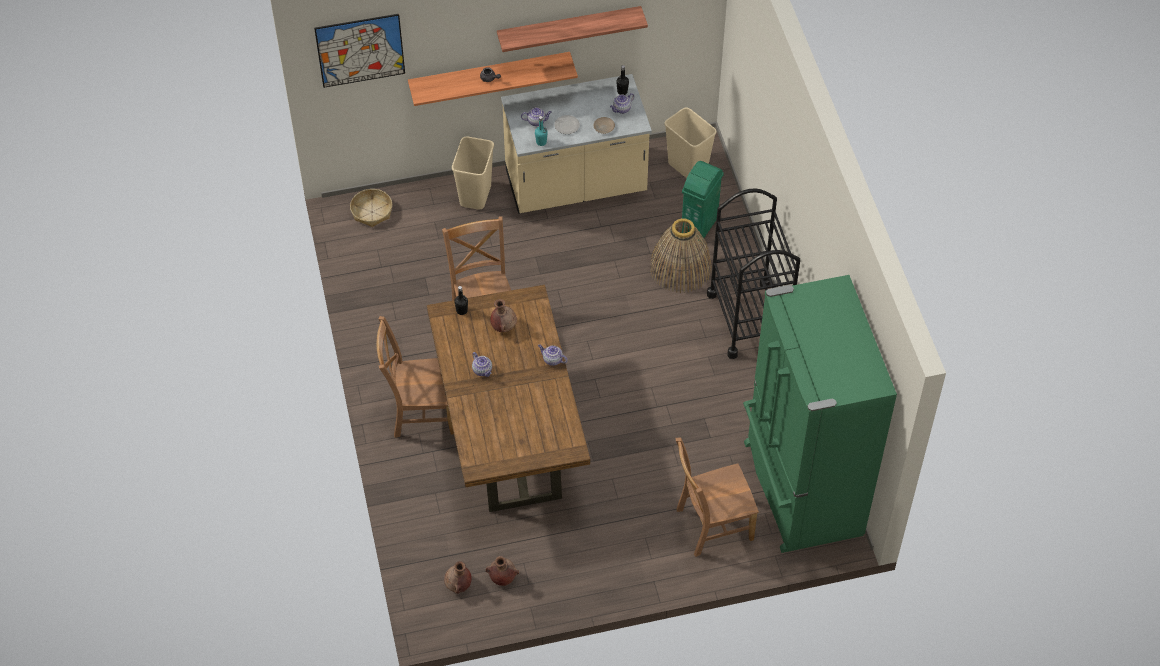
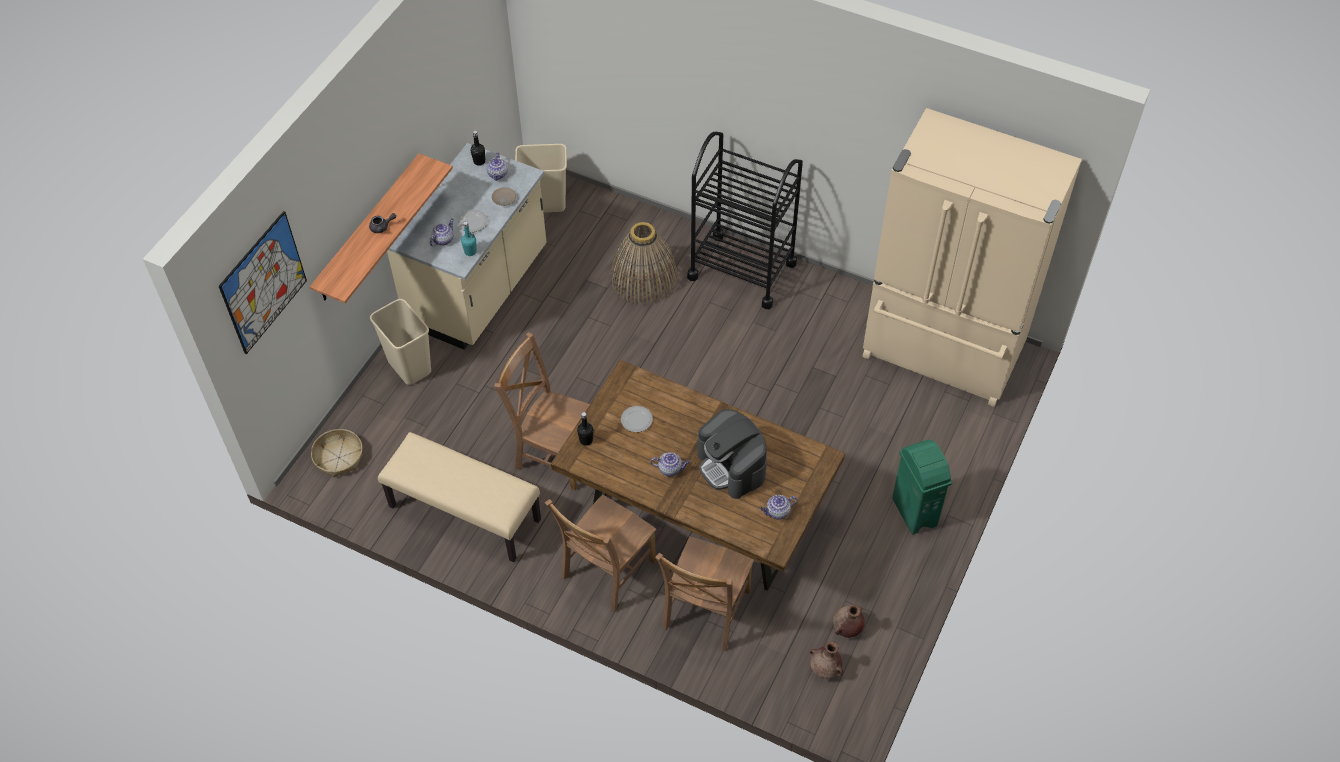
camera: 50 degrees left, 0 degrees up
brown vase [490,299,517,333] -> plate [621,406,653,432]
shelf [497,6,648,52] -> none
teapot [538,345,568,366] -> teapot moved to [760,495,797,520]
brown chair [676,438,759,557] -> brown chair moved to [655,536,754,651]
green trash can [682,161,724,242] -> green trash can moved to [892,440,952,535]
green fridge [743,275,897,553] -> beige fridge [862,108,1082,407]
none -> beige bench [378,432,541,562]
none -> coffee machine [697,409,767,499]

